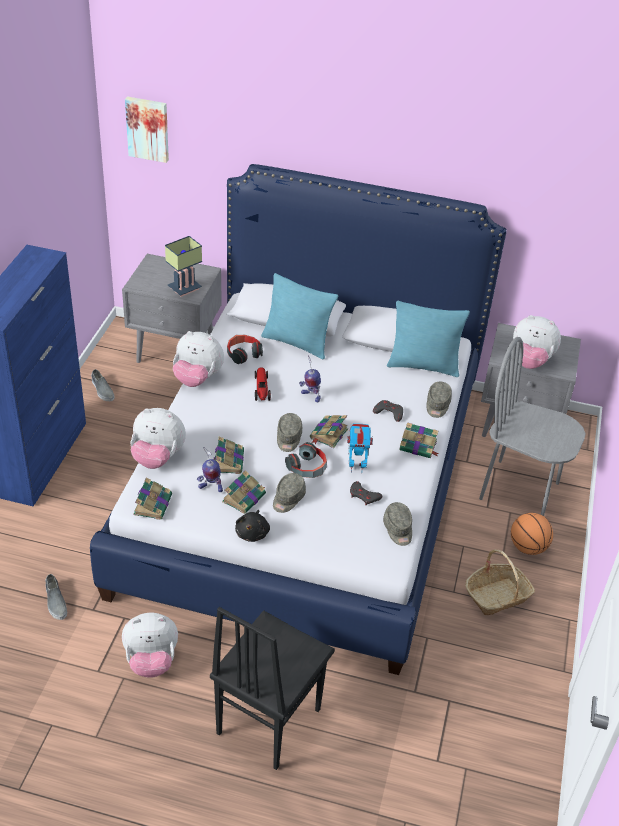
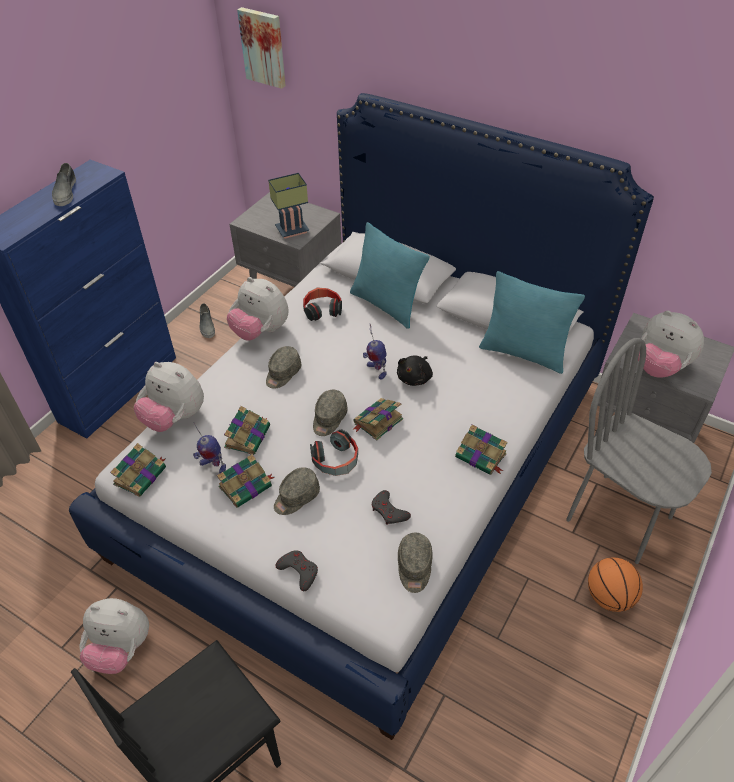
camera: 20 degrees right, 5 degrees up
grey shoe [45,574,67,620] -> grey shoe moved to [52,163,76,206]
black plush toy [235,510,270,542] -> black plush toy moved to [397,355,433,386]
toy car [255,367,271,401] -> none
toy robot [347,423,373,473] -> none
grey game controller [373,400,403,422] -> grey game controller moved to [275,550,318,591]
grey cap [426,382,452,418] -> grey cap moved to [266,346,302,389]
basket [465,549,535,615] -> none

